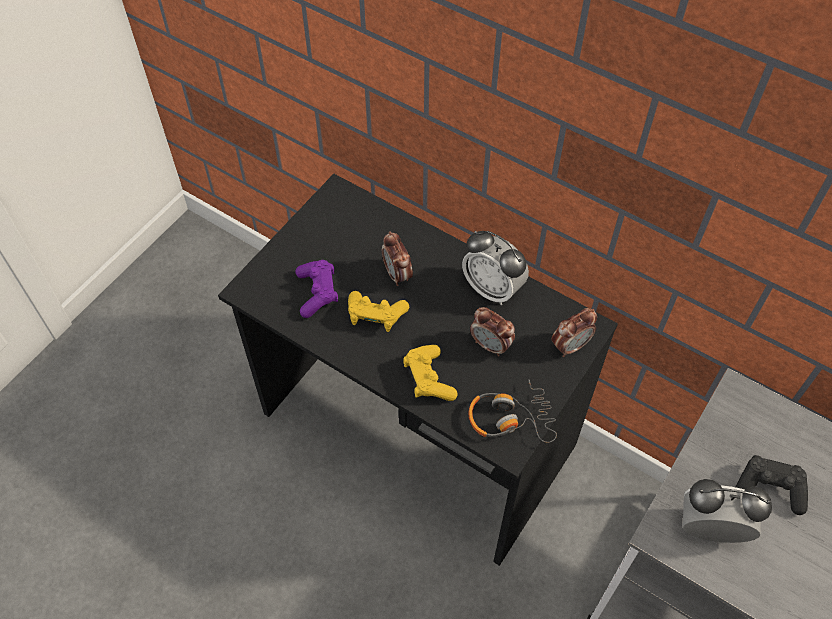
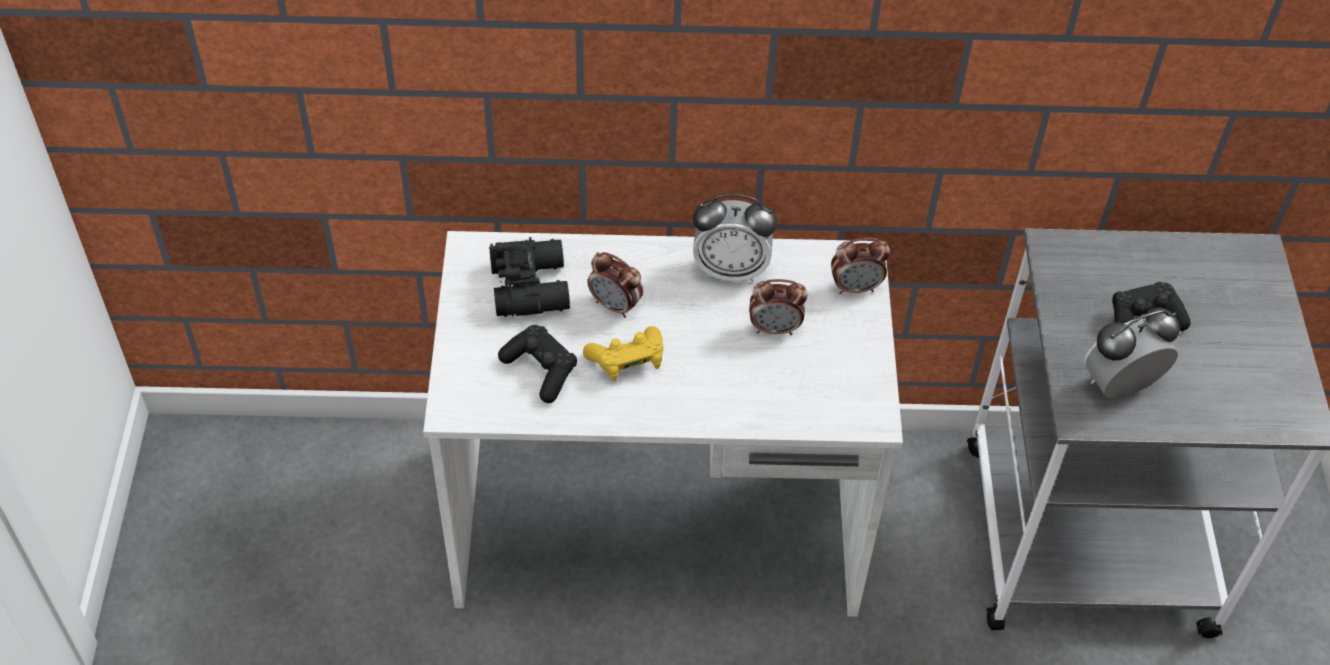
camera: 35 degrees left, 5 degrees down
black desk [218,174,618,566] -> white desk [423,231,903,617]
purple game controller [295,260,338,318] -> black game controller [498,325,577,403]
yellow game controller [403,345,457,401] -> none
headphones [469,380,557,443] -> none
alarm clock [552,308,597,357] -> alarm clock turned 60 degrees clockwise [831,238,890,294]
none -> black binoculars [489,237,570,317]

